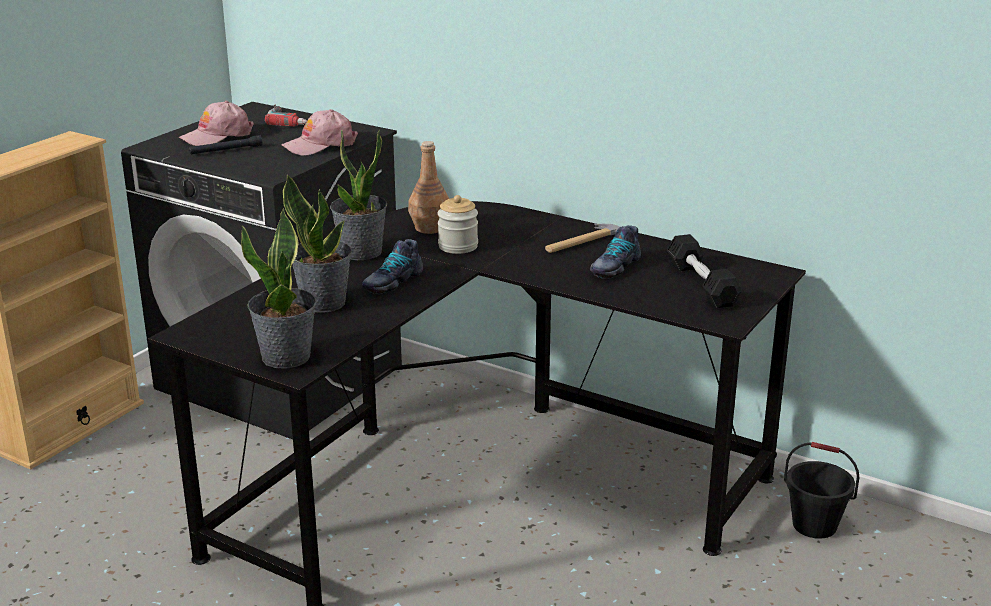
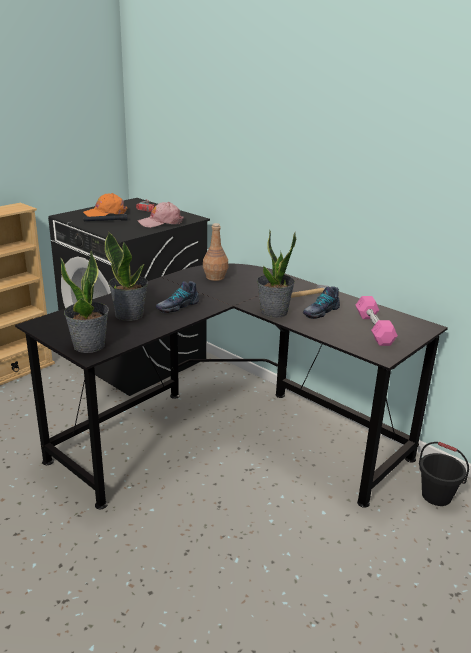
camera: 10 degrees right, 0 degrees up
pink cap [179,101,254,146] -> orange cap [83,193,128,217]
potted plant [330,130,387,260] -> potted plant moved to [257,230,296,318]
jar [437,195,478,254] -> none
black dumbbell [667,234,742,308] -> pink dumbbell [356,296,398,346]

